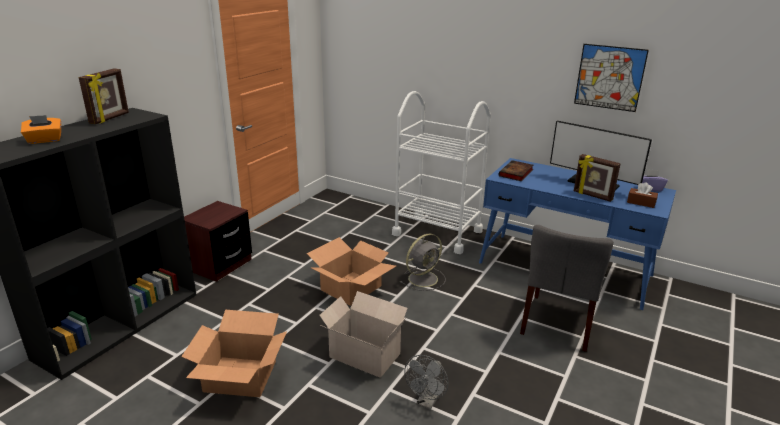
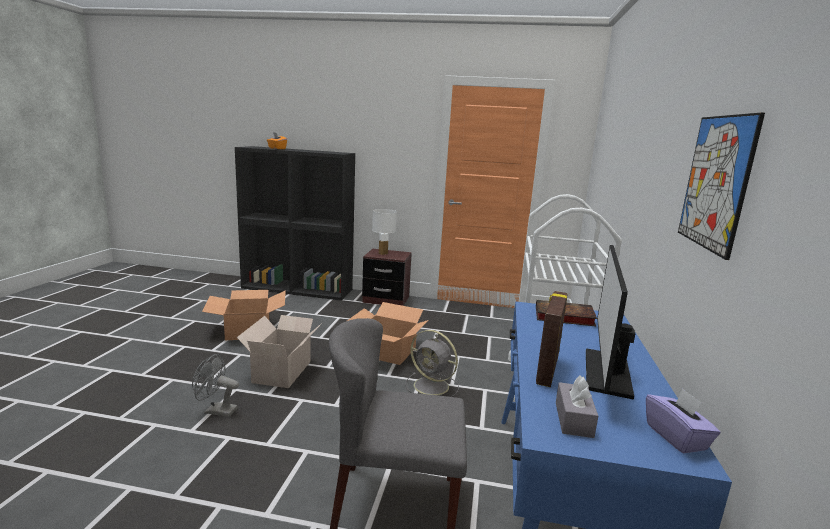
camera: 70 degrees right, 10 degrees down
picture frame [79,68,129,124] -> none
brown tissue box [627,182,658,208] -> grey tissue box [556,375,598,438]
none -> white table lamp [372,209,397,255]

